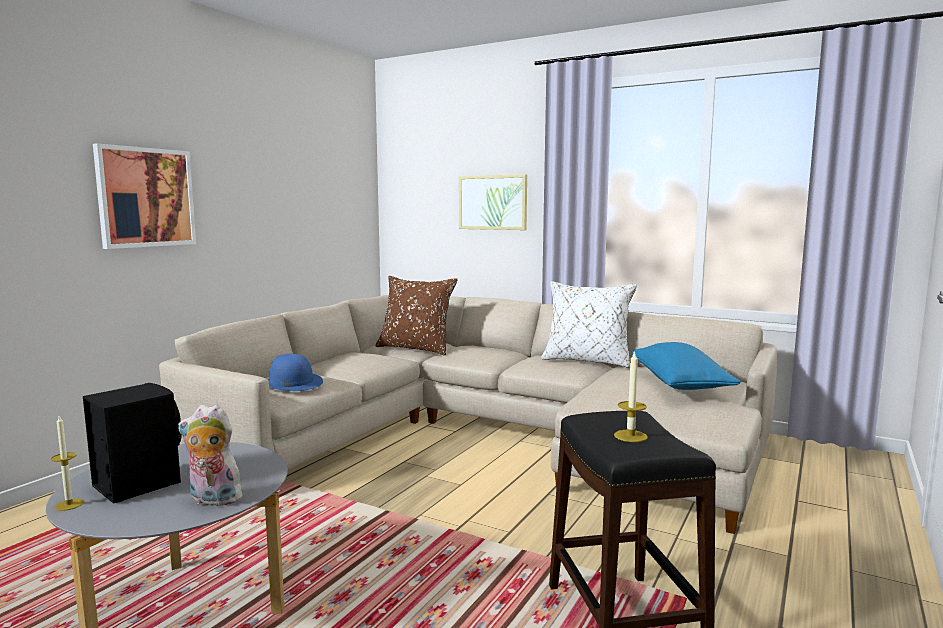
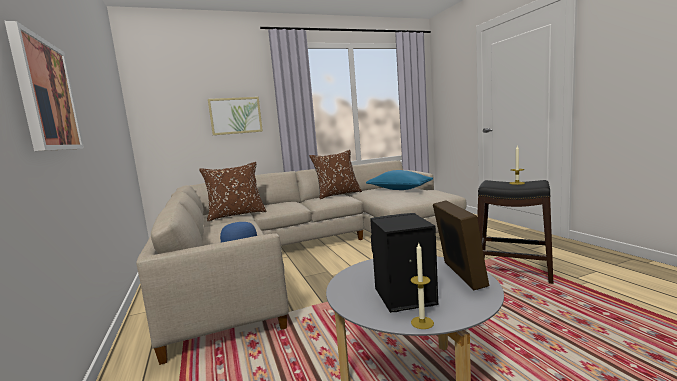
camera: 50 degrees left, 0 degrees up
plush toy [178,405,245,506] -> picture frame [433,200,490,290]
white pillow [541,281,637,368] -> brown pillow [309,150,362,199]

